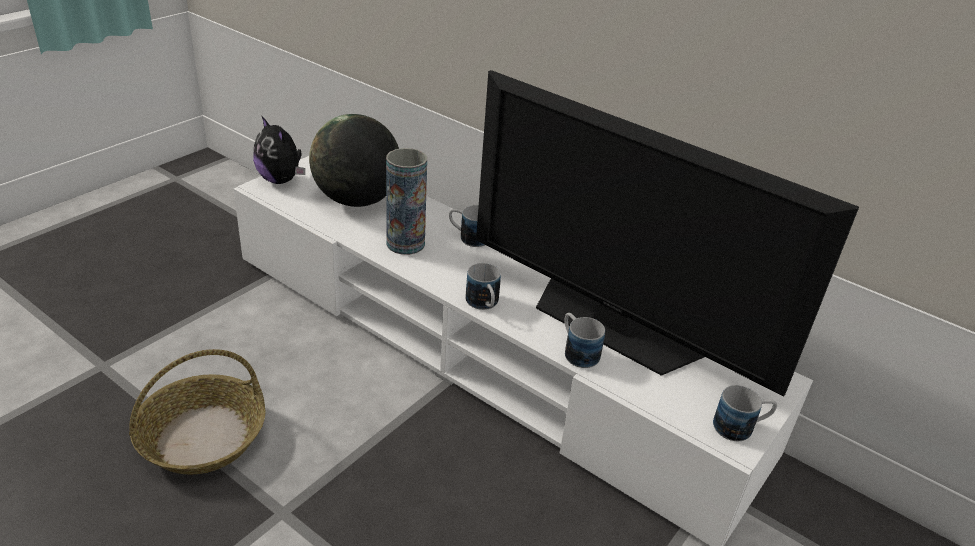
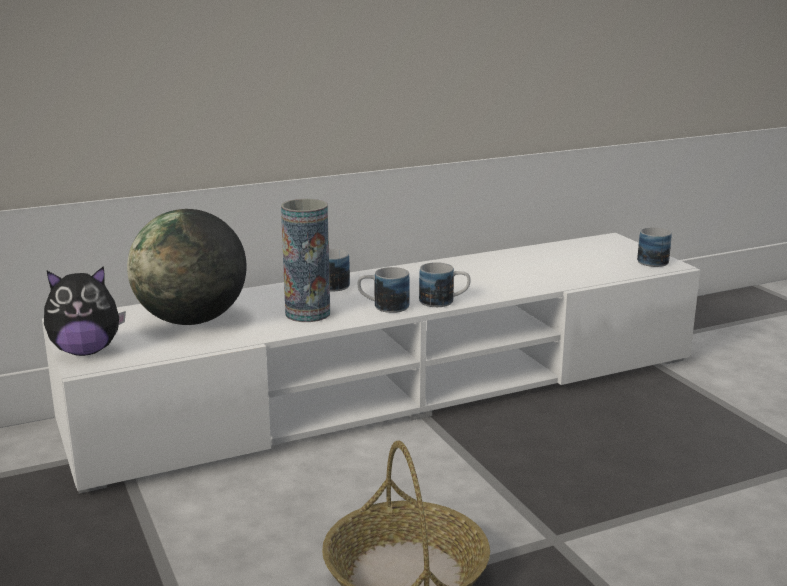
camera: 60 degrees left, 15 degrees down
television [476,70,859,397] -> none
mug [565,313,605,368] -> mug moved to [358,267,410,313]

